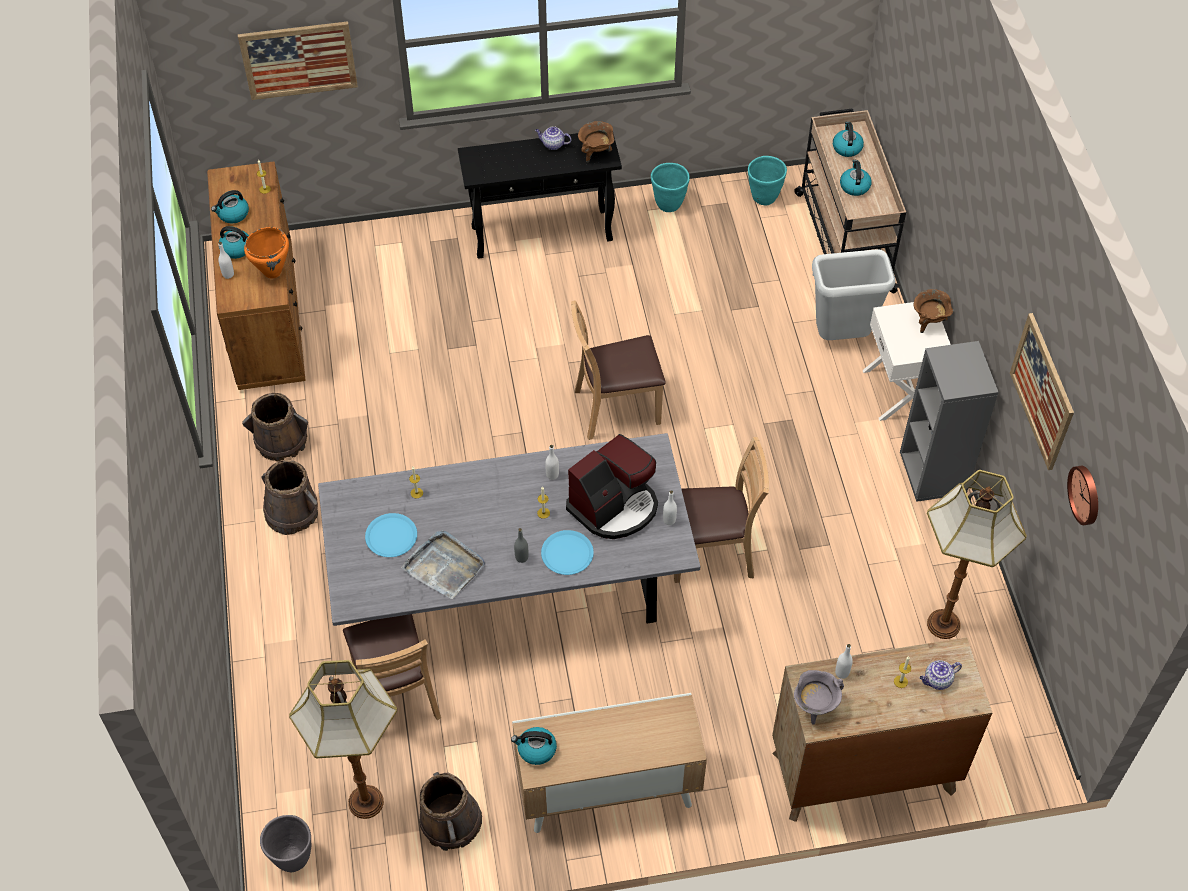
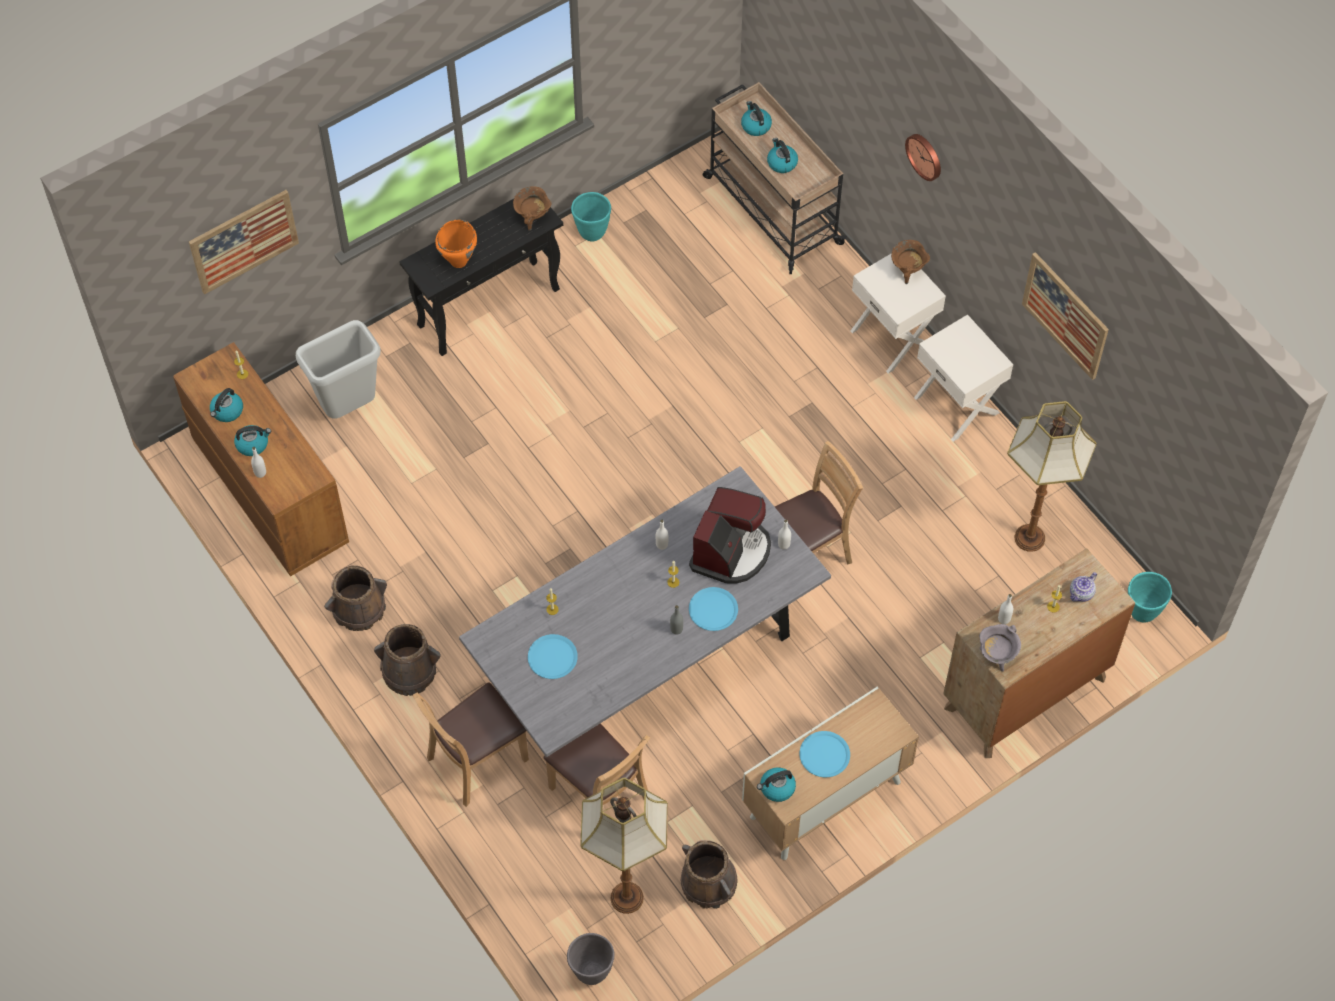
camera: 25 degrees left, 5 degrees up
orange cooking pot [244,227,289,279] -> orange cooking pot moved to [435,220,477,268]
grey tray [401,530,485,599] -> none
teapot [535,126,571,150] -> none
brown chair [571,300,666,440] -> brown chair moved to [413,682,529,807]
turquoise planter [748,156,787,205] -> turquoise planter moved to [1128,572,1172,623]
grey trash can [812,249,895,340] -> grey trash can moved to [296,320,381,418]
grey bookcase [900,341,999,502] -> white nightstand [914,315,1013,442]
wall clock [1067,466,1098,525] -> wall clock moved to [905,134,941,181]
none -> blue plate [799,731,850,777]

